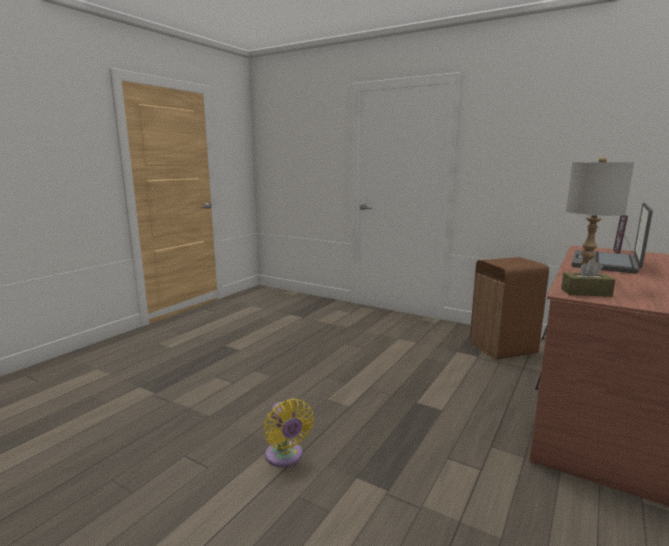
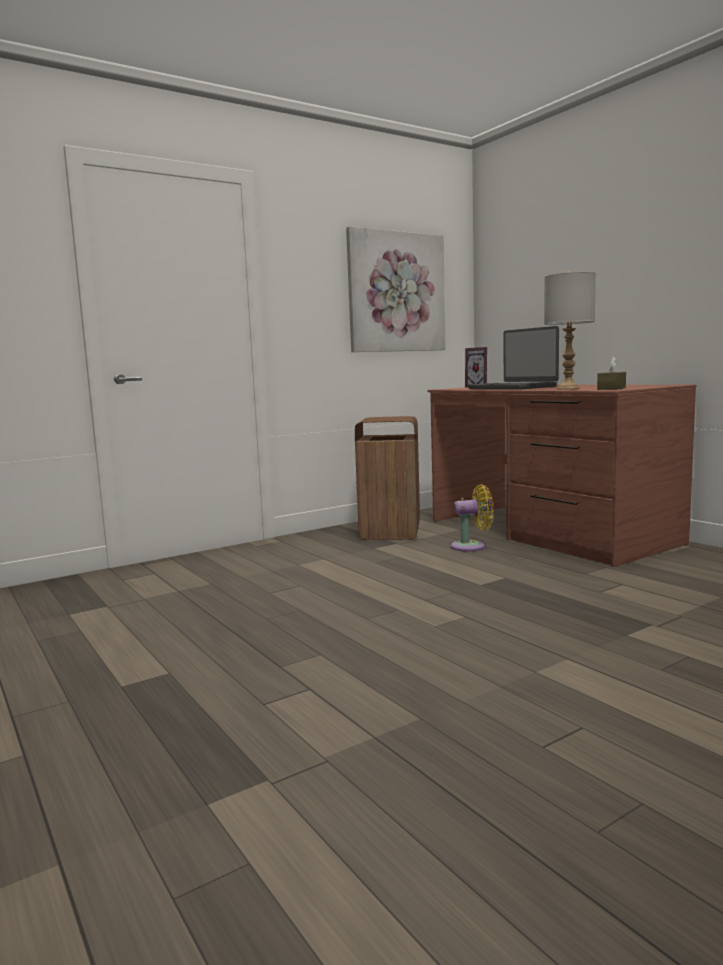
camera: 65 degrees left, 5 degrees down
yellow fan [263,399,314,467] -> yellow fan moved to [451,484,493,552]
none -> picture [346,226,446,352]

